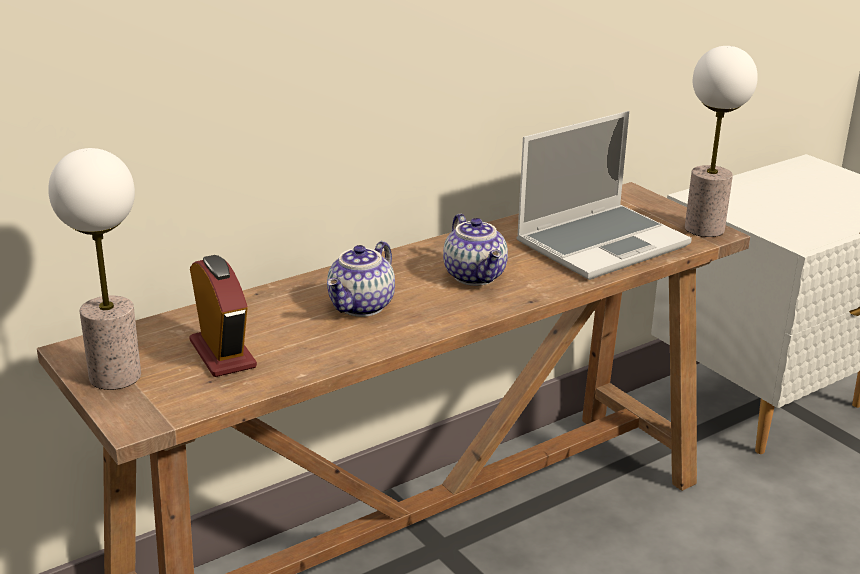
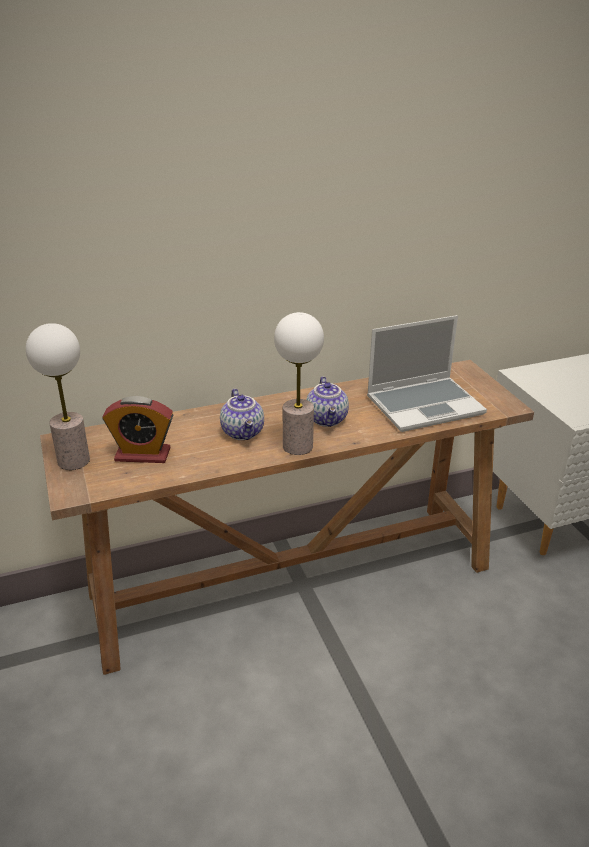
camera: 15 degrees right, 5 degrees up
alarm clock [189,255,257,377] -> alarm clock turned 105 degrees clockwise [103,396,173,463]
teapot [327,241,395,317] -> teapot turned 60 degrees counterclockwise [220,389,264,440]
table lamp [685,46,758,237] -> table lamp moved to [274,312,324,455]

